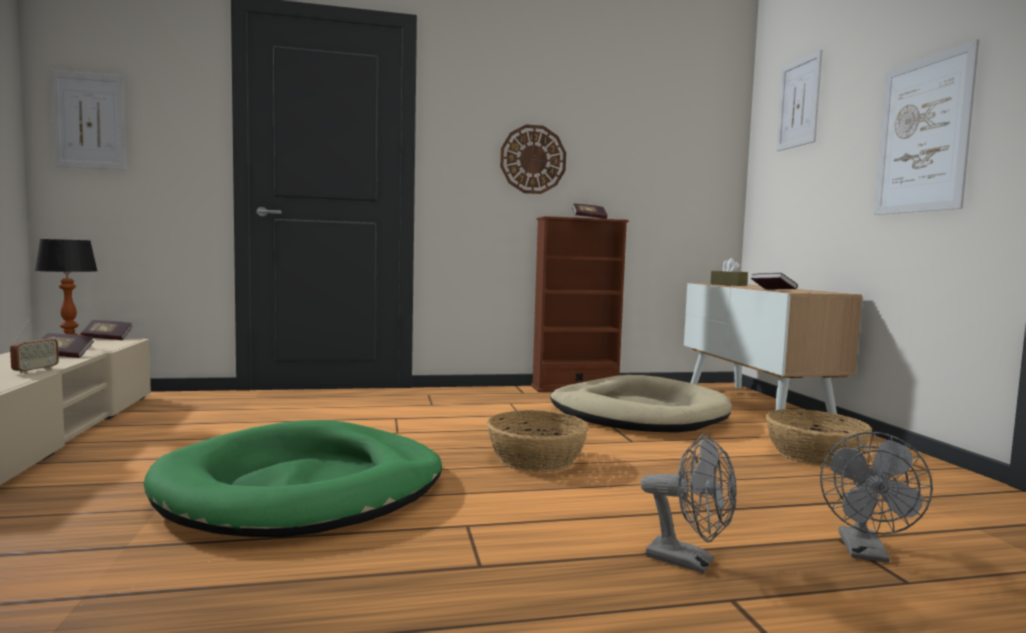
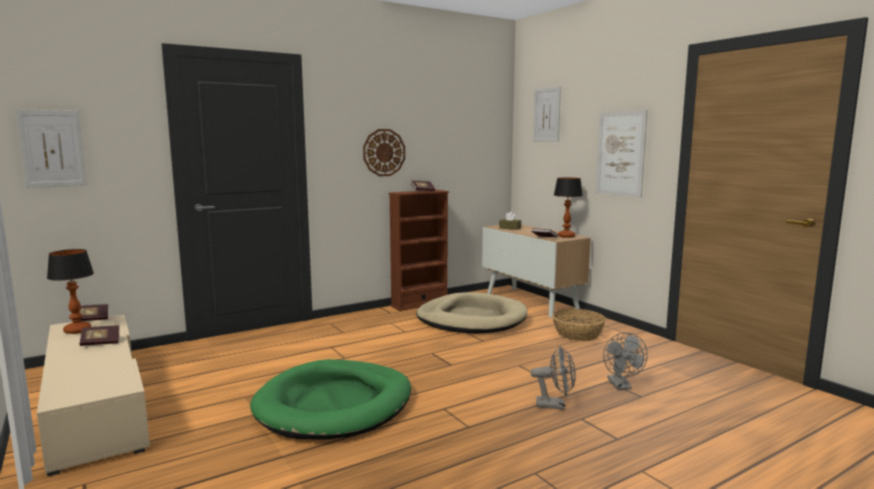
camera: 20 degrees left, 5 degrees up
radio [10,318,59,374] -> none
basket [487,410,589,472] -> none
none -> table lamp [554,177,583,238]

